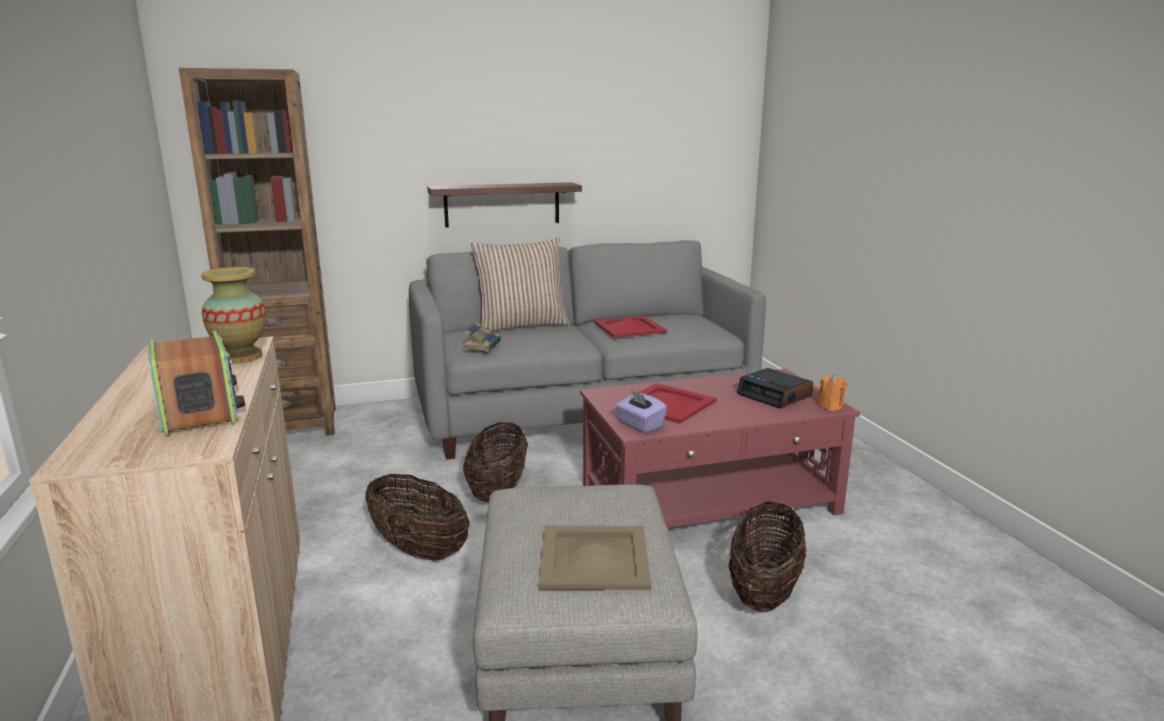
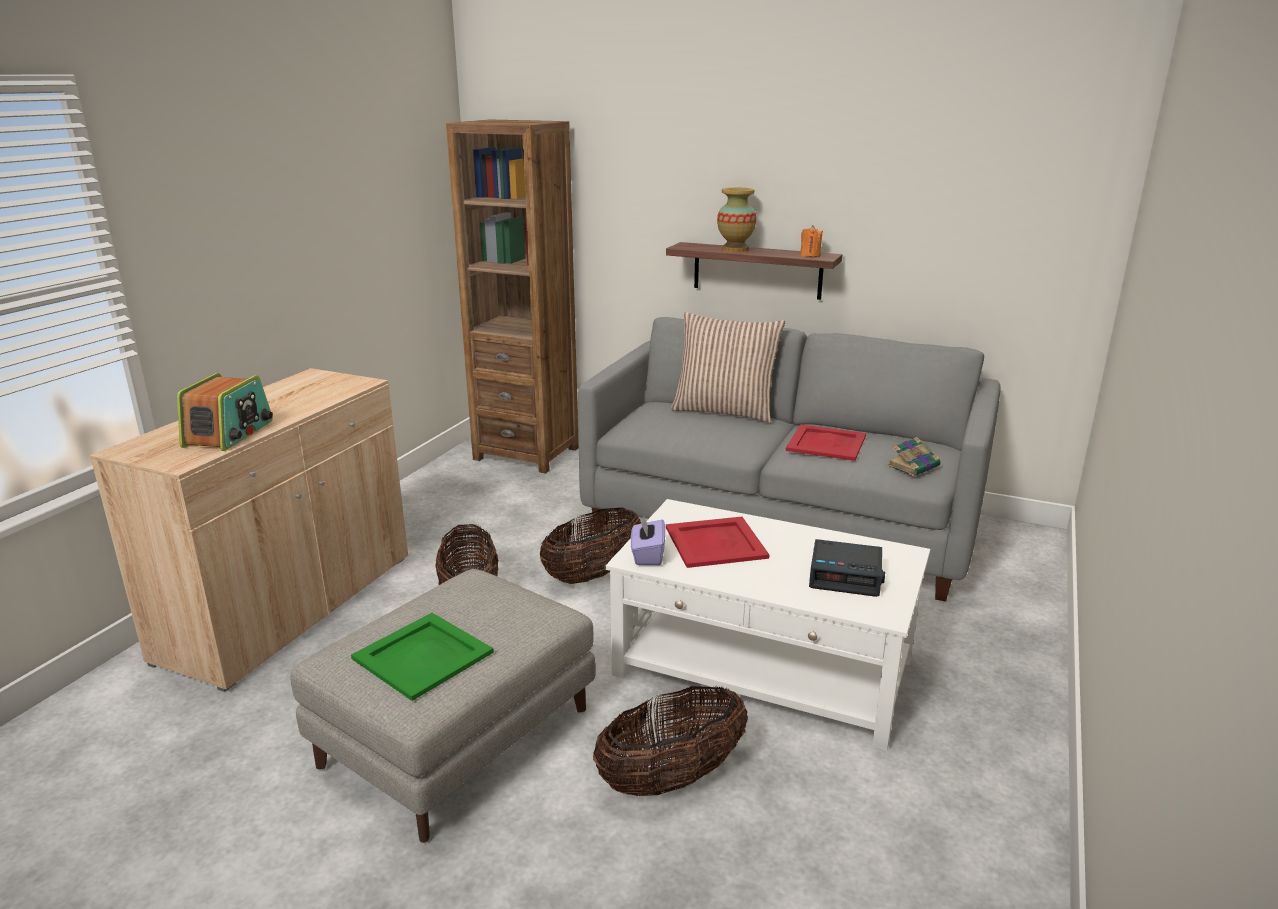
camera: 40 degrees right, 5 degrees up
vase [201,267,267,364] -> vase moved to [717,188,757,252]
book [462,323,501,352] -> book moved to [887,437,940,476]
beige tray [538,526,651,590] -> green tray [351,613,494,701]
red coffee table [580,369,860,528] -> white coffee table [606,499,930,751]
alarm clock [737,368,813,408] -> alarm clock turned 75 degrees counterclockwise [809,539,885,597]
orange candle [818,374,847,411] -> orange candle moved to [800,225,823,257]

